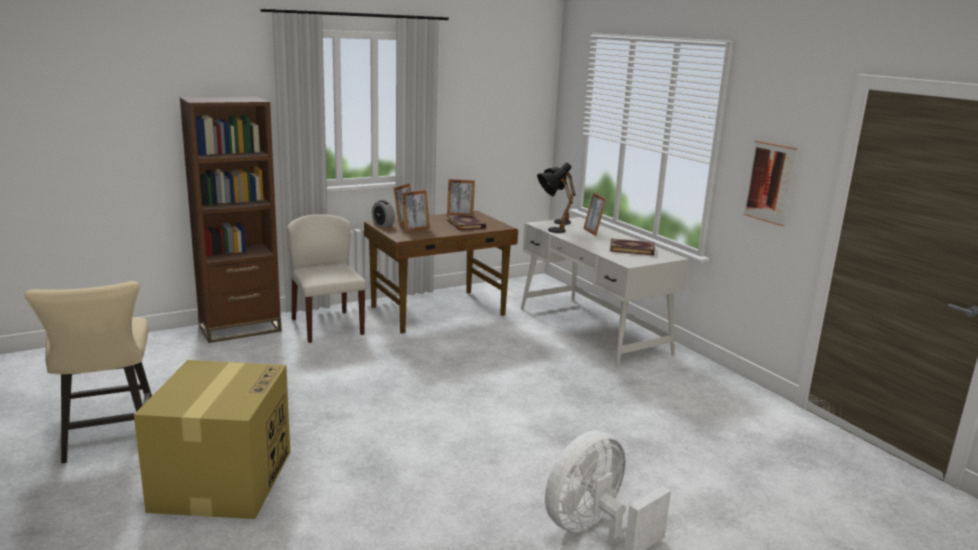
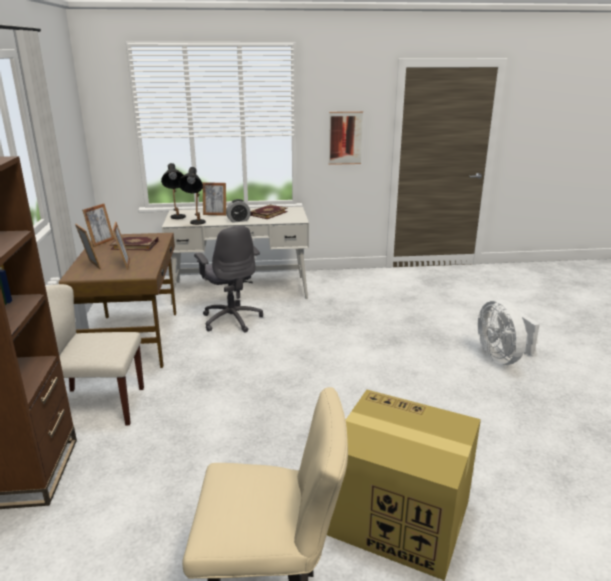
camera: 65 degrees left, 5 degrees up
alarm clock [372,200,395,227] -> alarm clock moved to [226,199,251,223]
none -> grey office chair [194,226,263,333]

